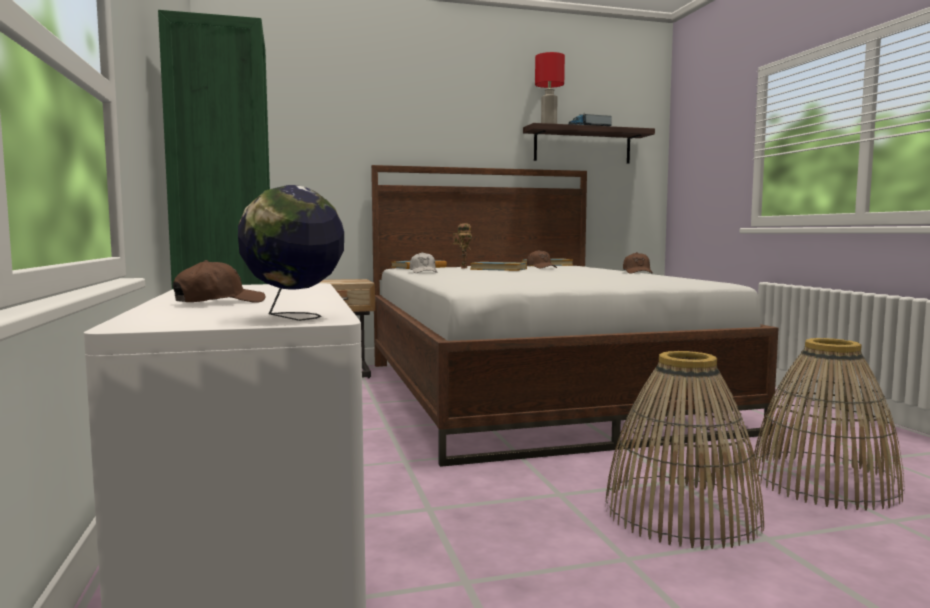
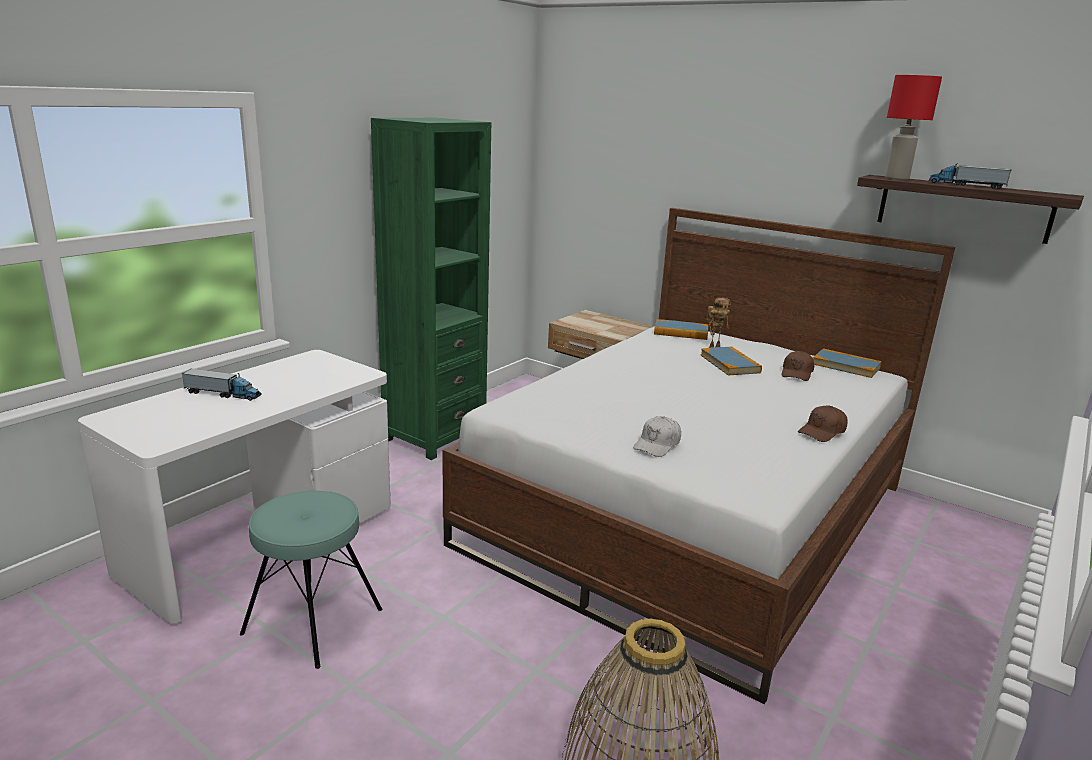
camera: 50 degrees right, 15 degrees up
brown cap [173,260,265,303] -> toy truck [181,369,262,401]
globe [238,185,344,321] -> none
white cap [410,252,438,273] -> white cap moved to [633,416,681,457]
basket [605,351,764,549] -> none
none -> turquoise stool [240,491,382,669]

